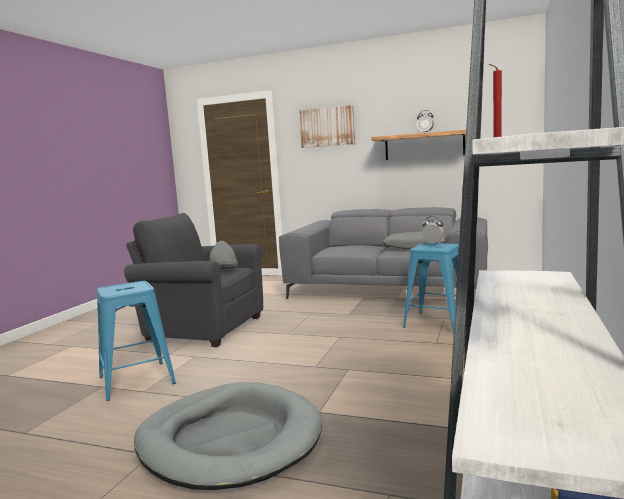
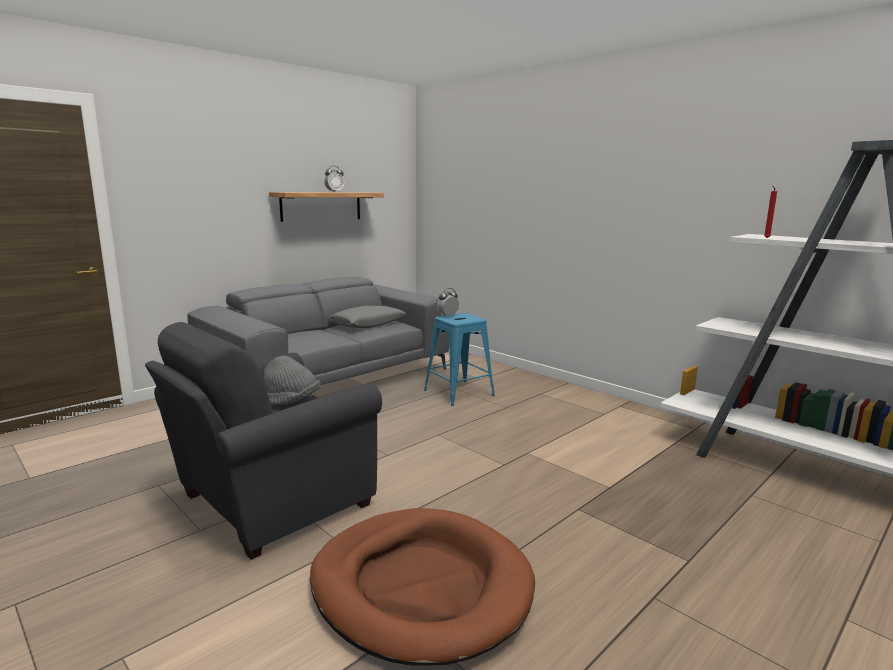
camera: 65 degrees left, 5 degrees up
blue stool [97,281,176,401] -> brown dog bed [310,508,535,665]
grey dog bed [134,382,322,490] -> none
picture [299,105,355,148] -> none

